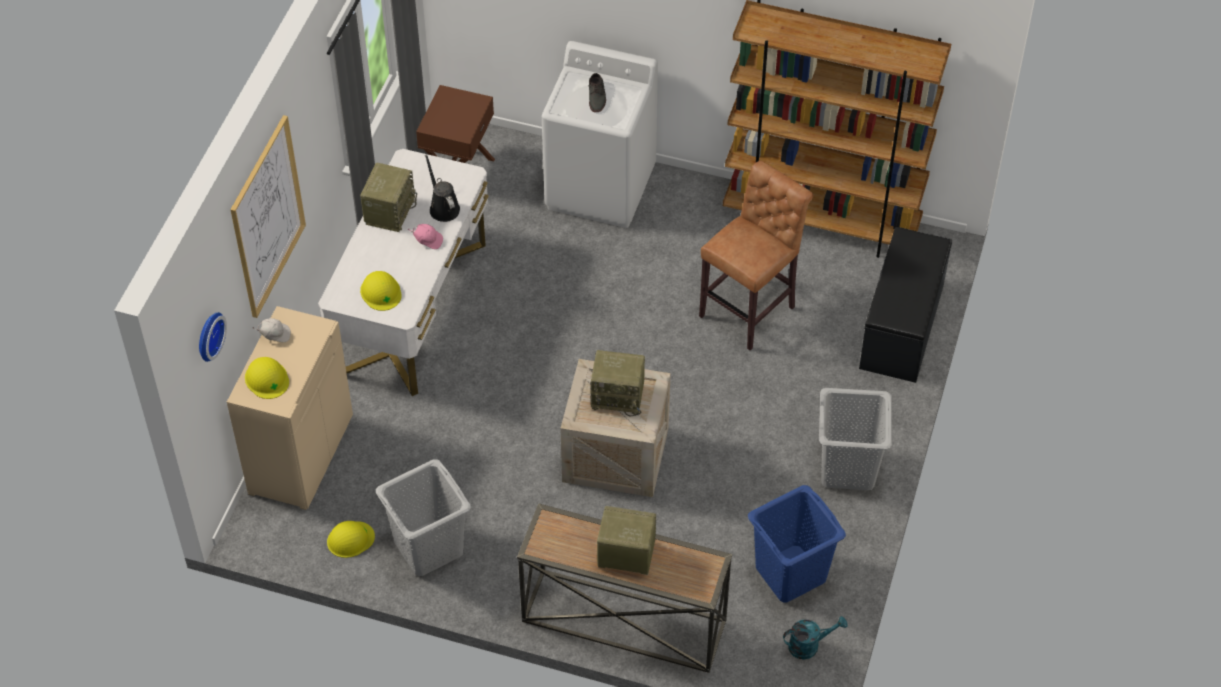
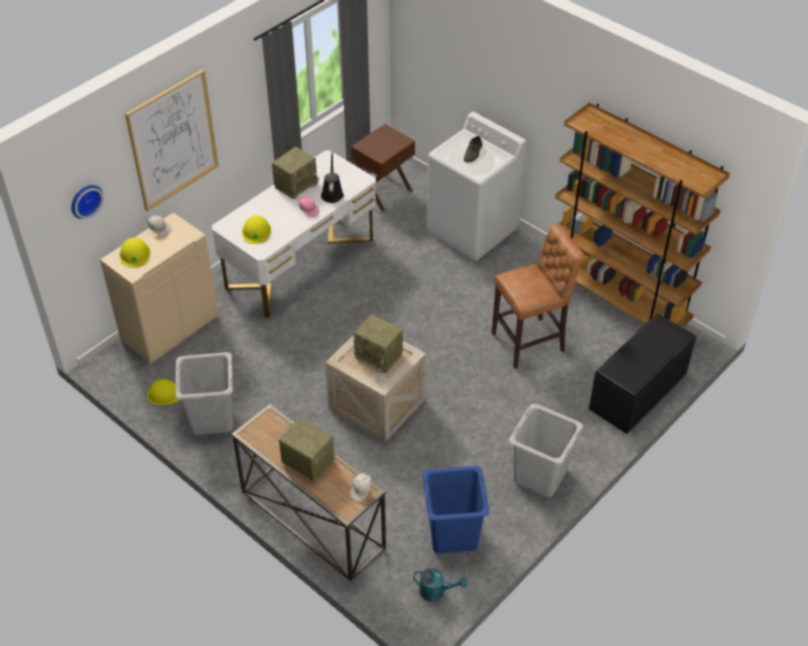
camera: 25 degrees right, 5 degrees down
none -> white cap [350,469,372,502]

